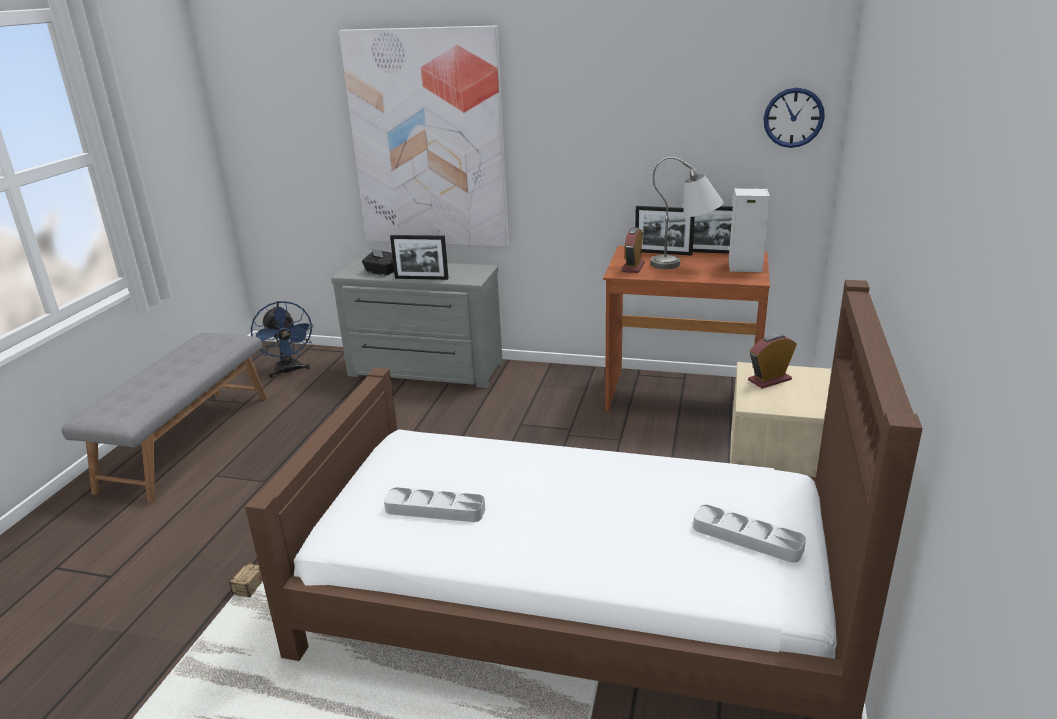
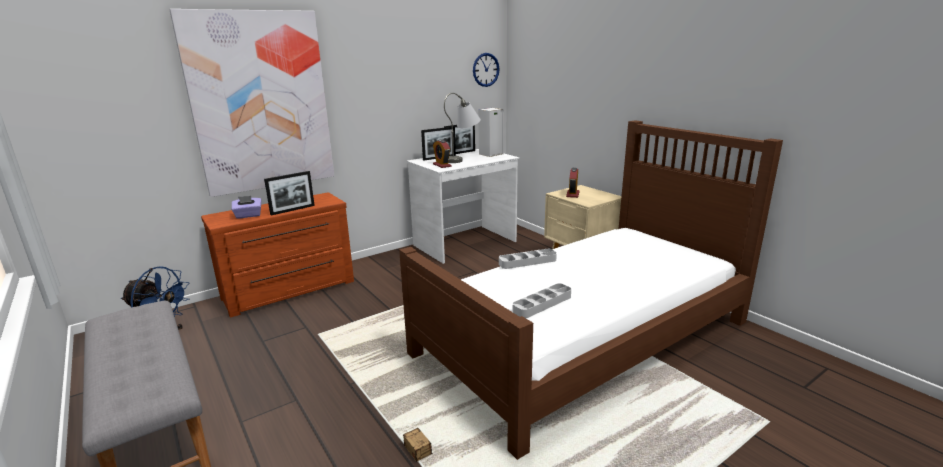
camera: 50 degrees left, 5 degrees down
grey dresser [331,259,503,388] -> brown dresser [201,192,354,317]
black tissue box [362,249,394,276] -> purple tissue box [232,196,261,219]
brown desk [603,246,770,411] -> white desk [407,149,519,264]
grey tray [693,505,806,563] -> grey tray moved to [499,249,557,269]

